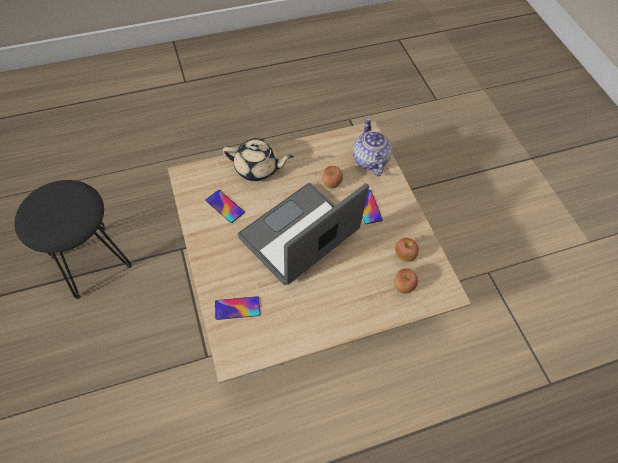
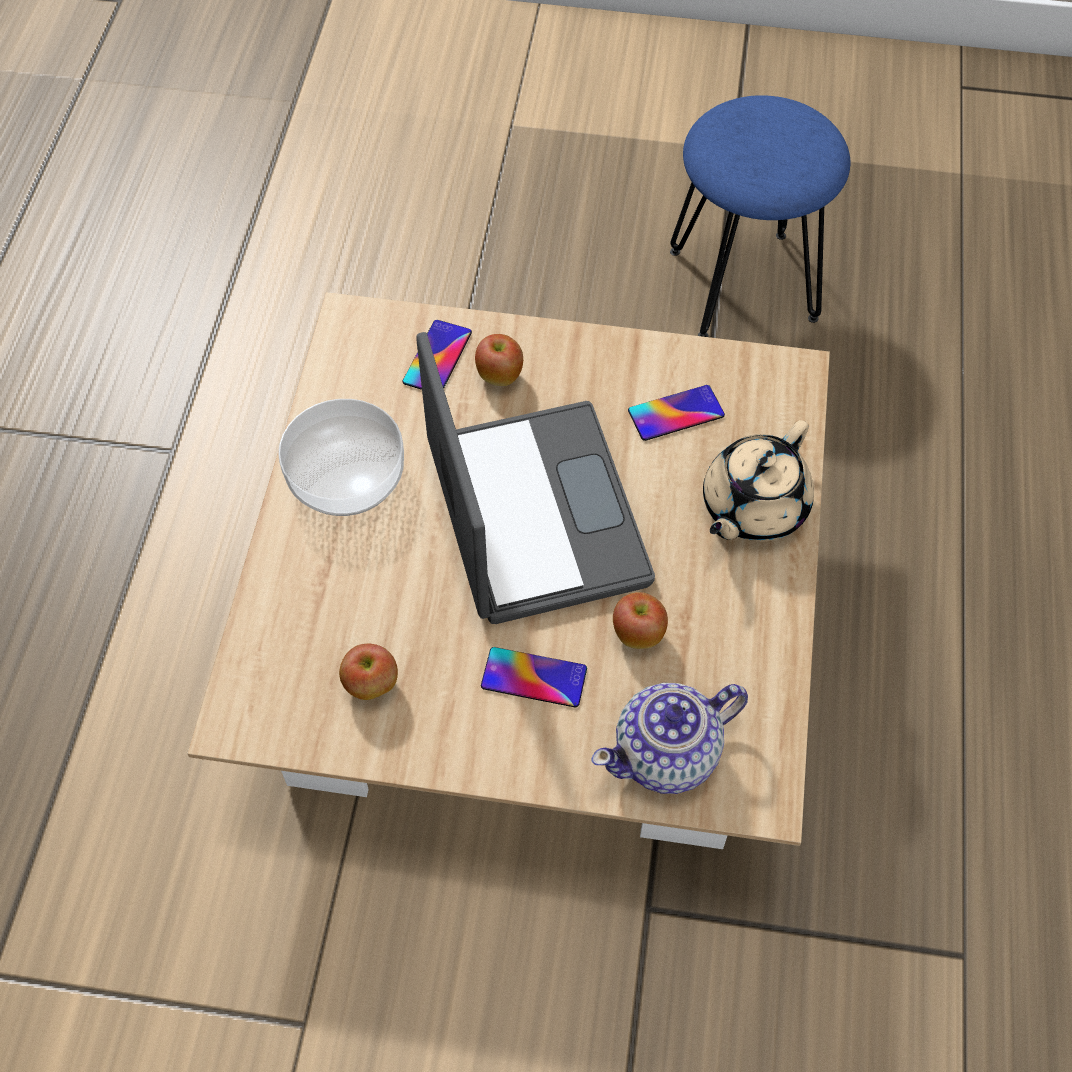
camera: 120 degrees right, 0 degrees up
black stool [14,180,132,299] -> blue stool [670,95,850,337]
teapot [353,118,392,176] -> teapot turned 135 degrees clockwise [592,683,748,794]
apple [394,269,418,294] -> apple moved to [475,334,523,386]
none -> bowl [278,399,404,516]

